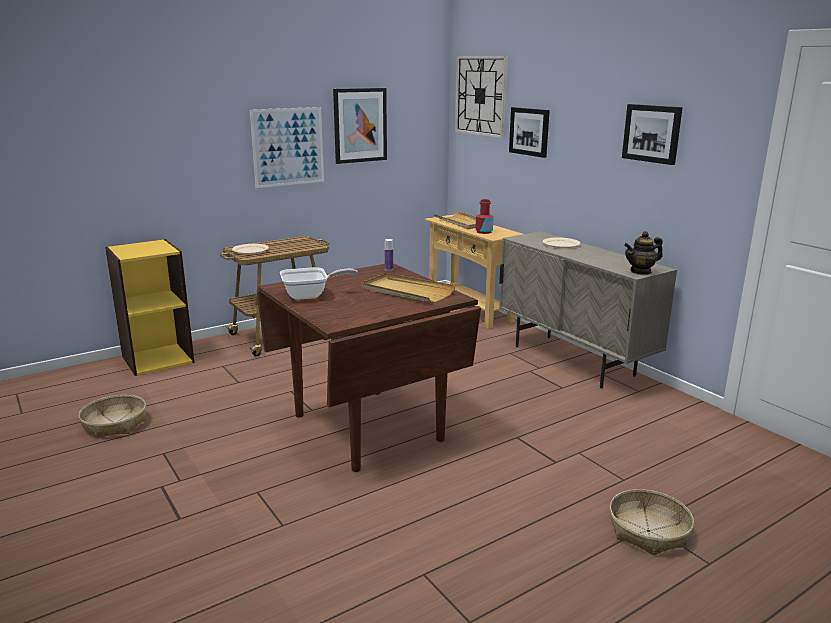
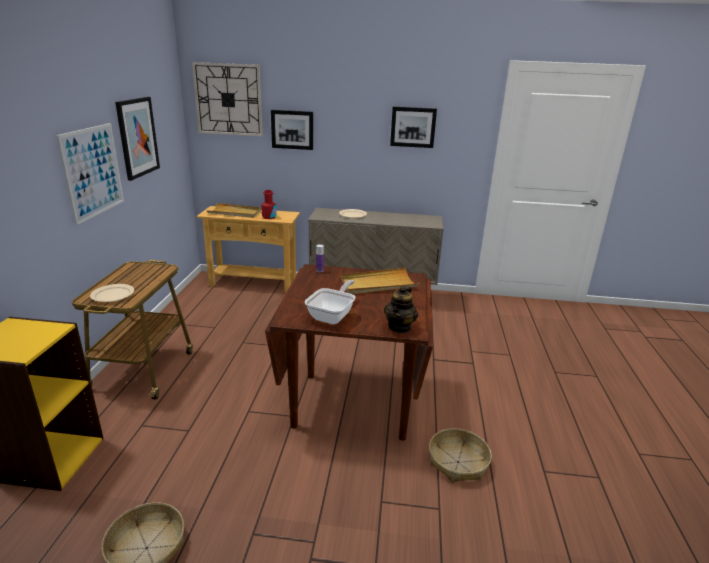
camera: 50 degrees left, 5 degrees up
basket [609,489,694,555] -> basket moved to [429,428,492,483]
teapot [624,231,663,275] -> teapot moved to [384,286,418,333]

